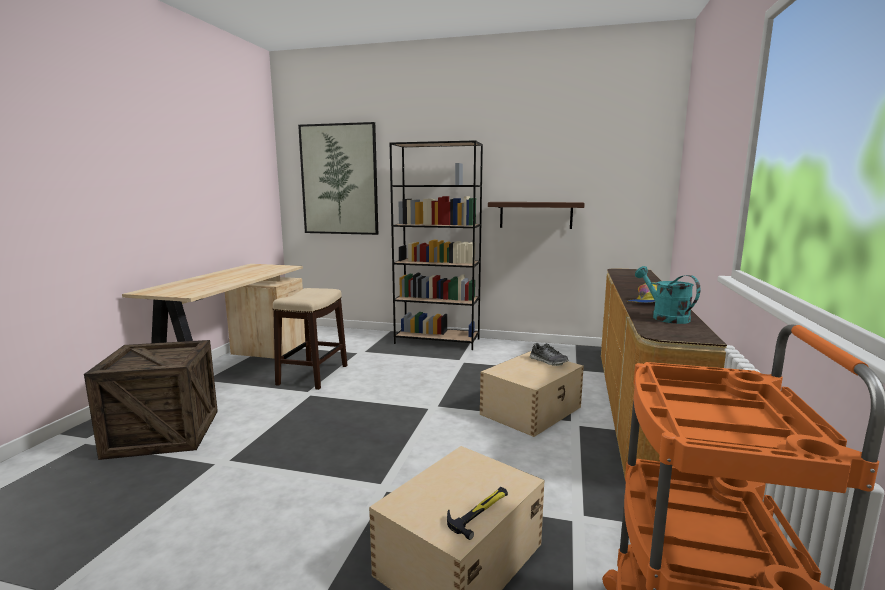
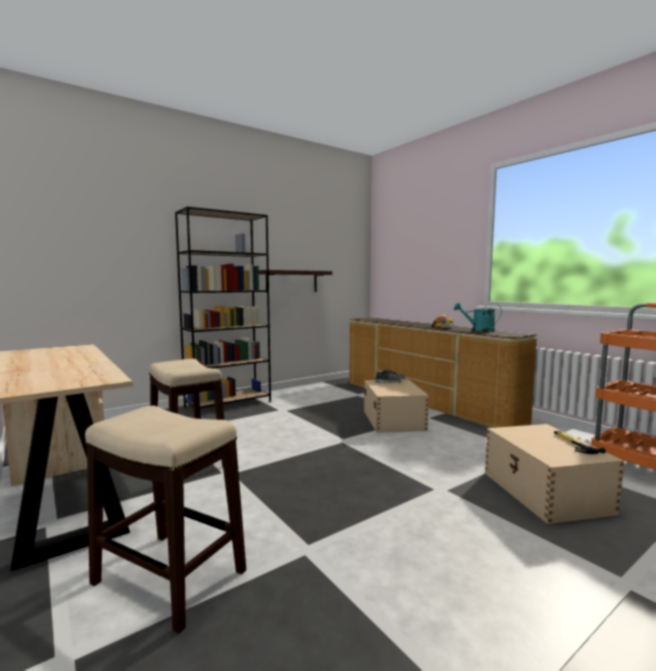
camera: 50 degrees left, 5 degrees down
crate [84,340,218,460] -> stool [85,406,246,634]
picture [298,122,378,235] -> none

